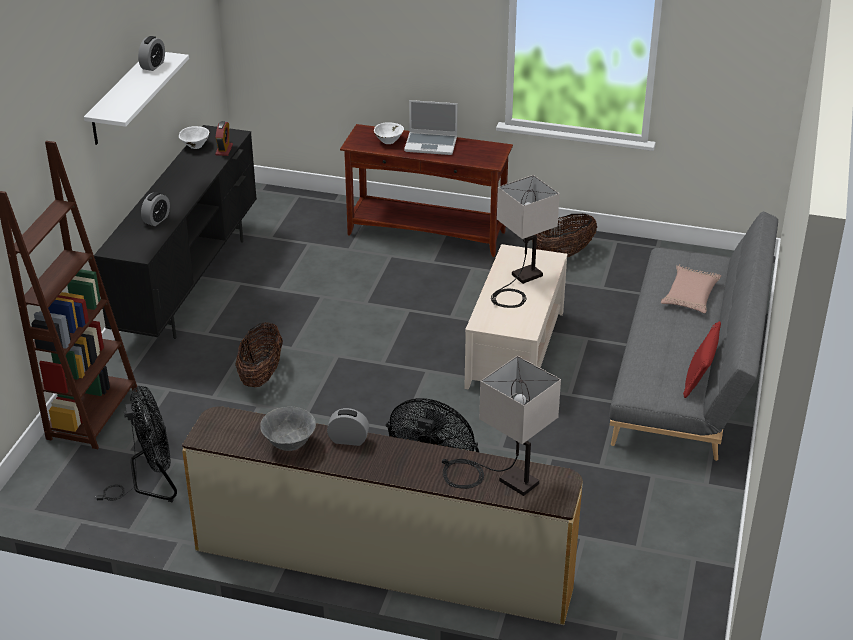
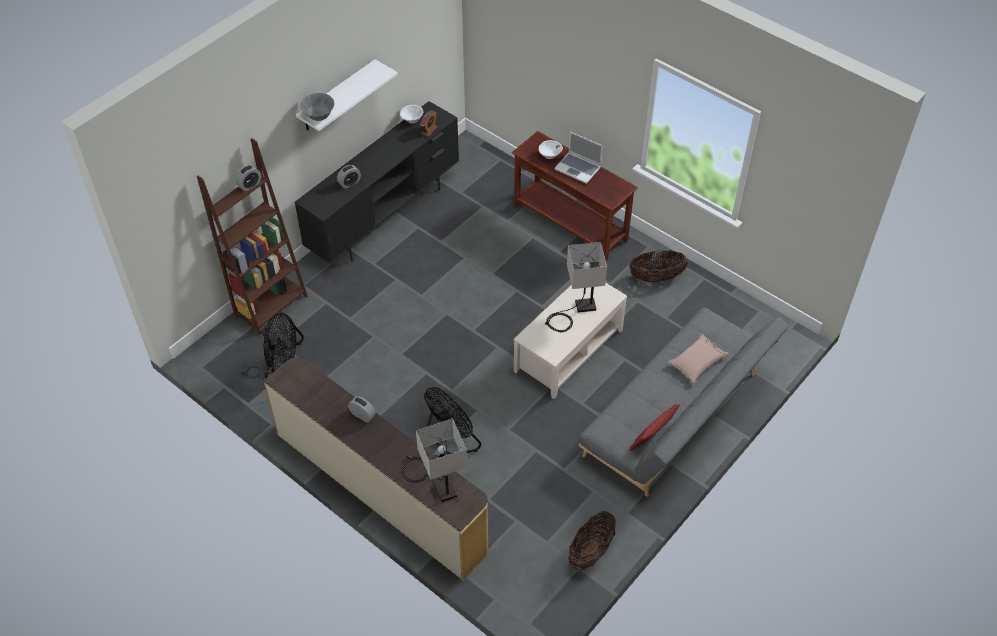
camera: 25 degrees right, 15 degrees up
alarm clock [138,36,165,71] -> alarm clock moved to [235,165,261,191]
basket [235,322,283,387] -> basket moved to [568,511,616,571]
grey bowl [260,407,316,451] -> grey bowl moved to [300,93,335,121]

